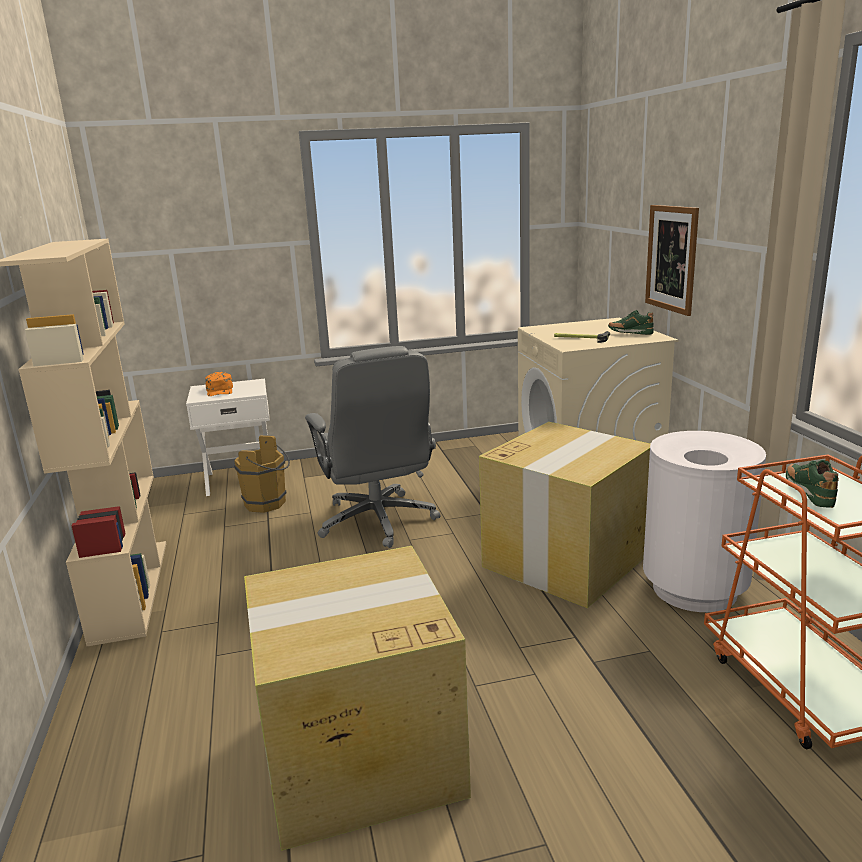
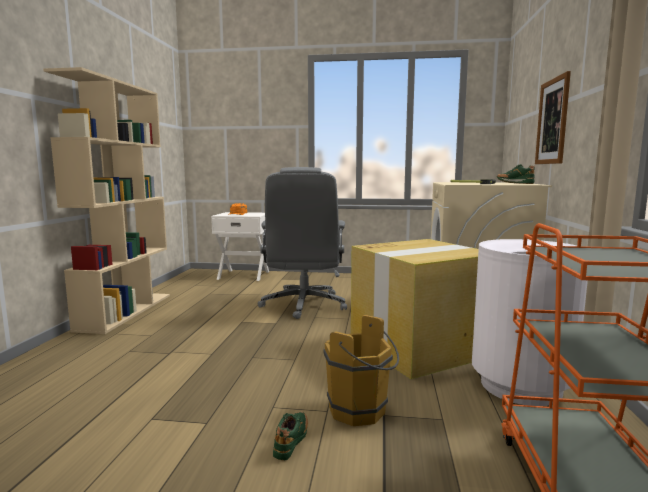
camera: 20 degrees right, 10 degrees down
brown bucket [234,435,290,513] -> brown bucket moved to [324,315,399,426]
cardboard box [244,546,471,851] -> none
green shoe [786,460,839,508] -> green shoe moved to [273,412,308,461]

